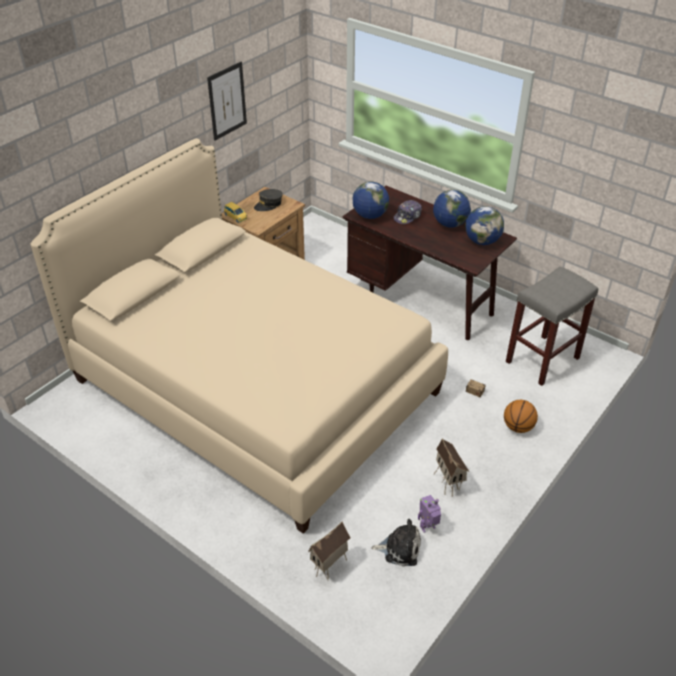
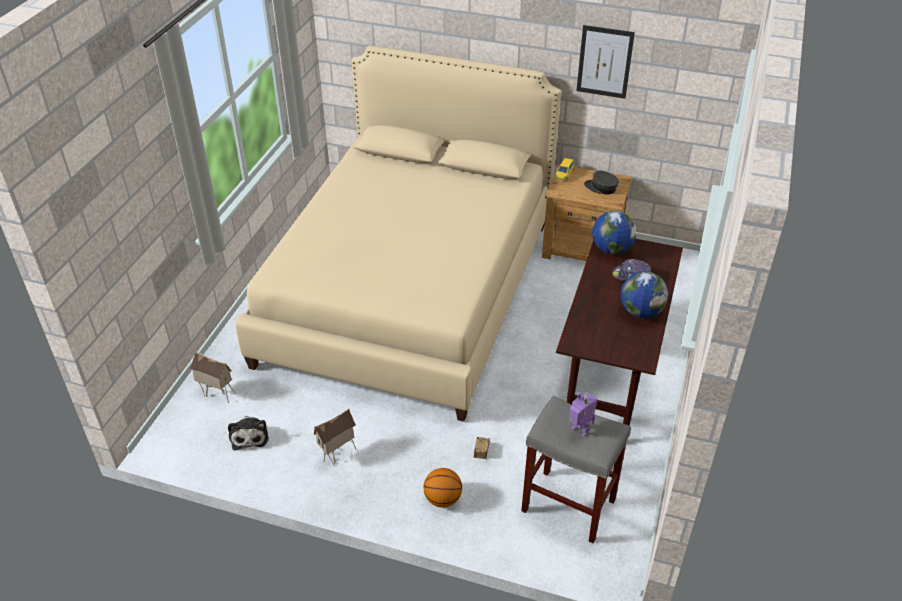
camera: 70 degrees right, 0 degrees up
toy robot [418,495,441,533] -> toy robot moved to [569,392,598,437]
globe [465,206,504,245] -> none

